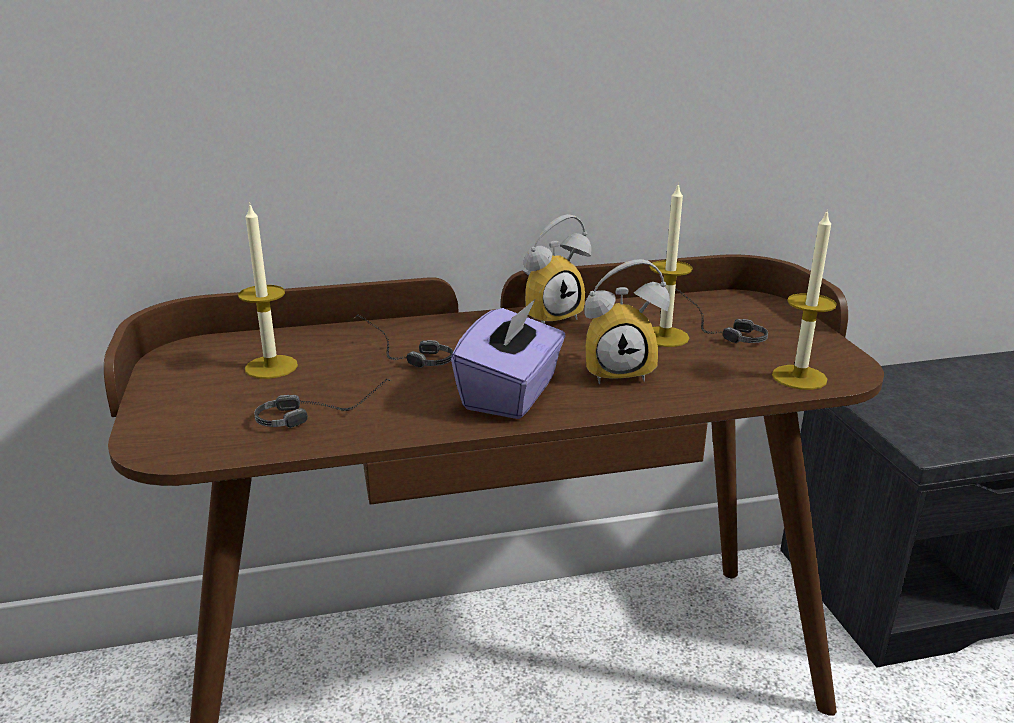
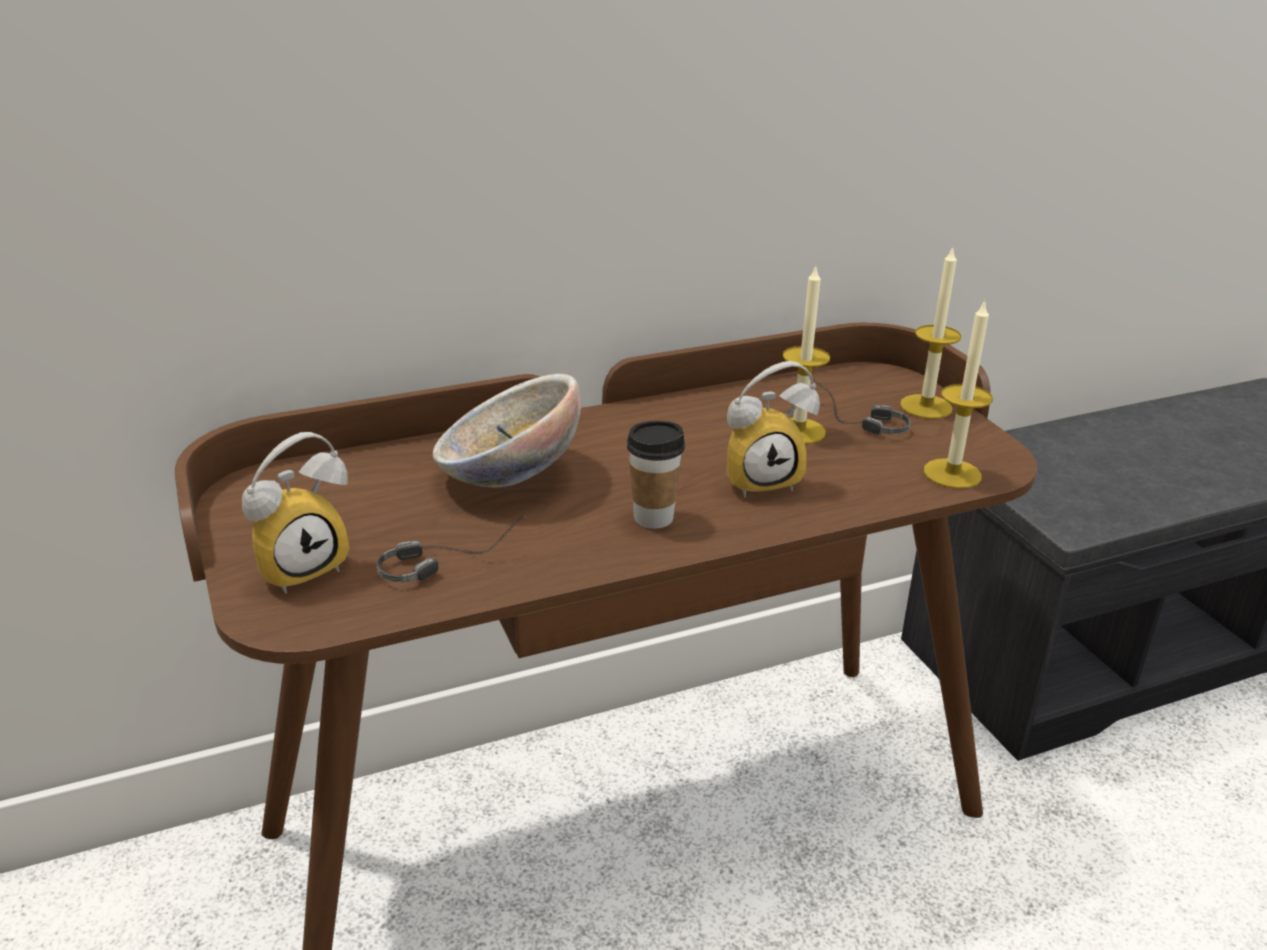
camera: 10 degrees left, 5 degrees up
candle [238,202,298,379] -> candle moved to [900,246,961,419]
headphones [353,314,453,368] -> bowl [433,374,581,487]
purple tissue box [451,299,565,419] -> cup [627,421,685,529]
alarm clock [523,214,591,324] -> alarm clock moved to [242,432,349,594]

